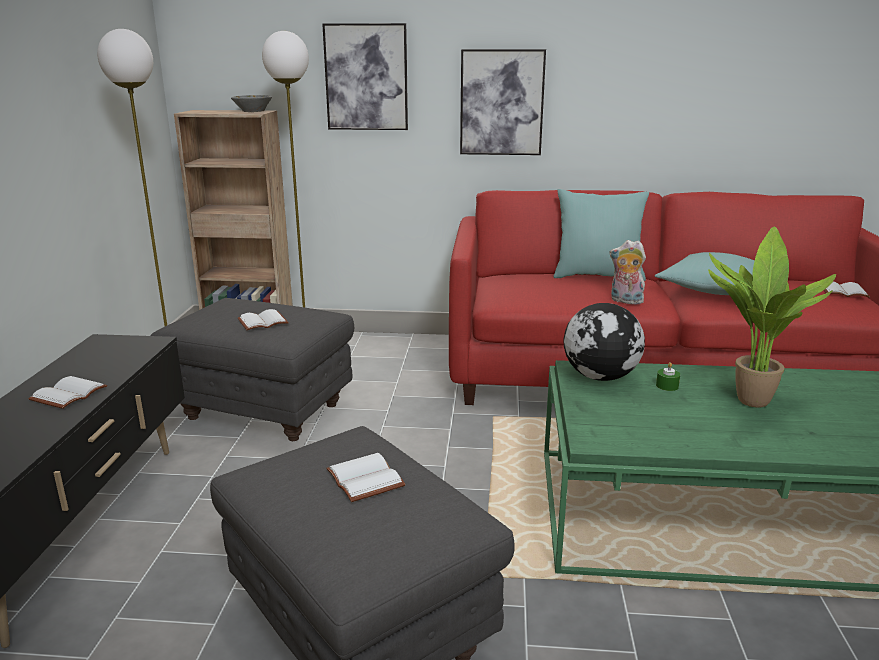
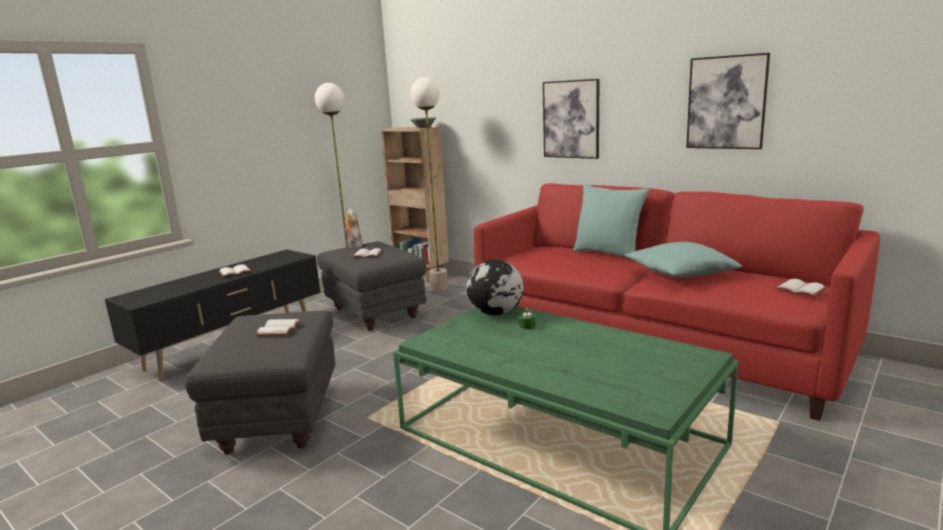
camera: 35 degrees right, 5 degrees down
picture [322,23,408,130] -> picture moved to [686,53,770,149]
plush toy [609,240,646,305] -> plush toy moved to [344,209,363,248]
potted plant [708,226,836,408] -> none

